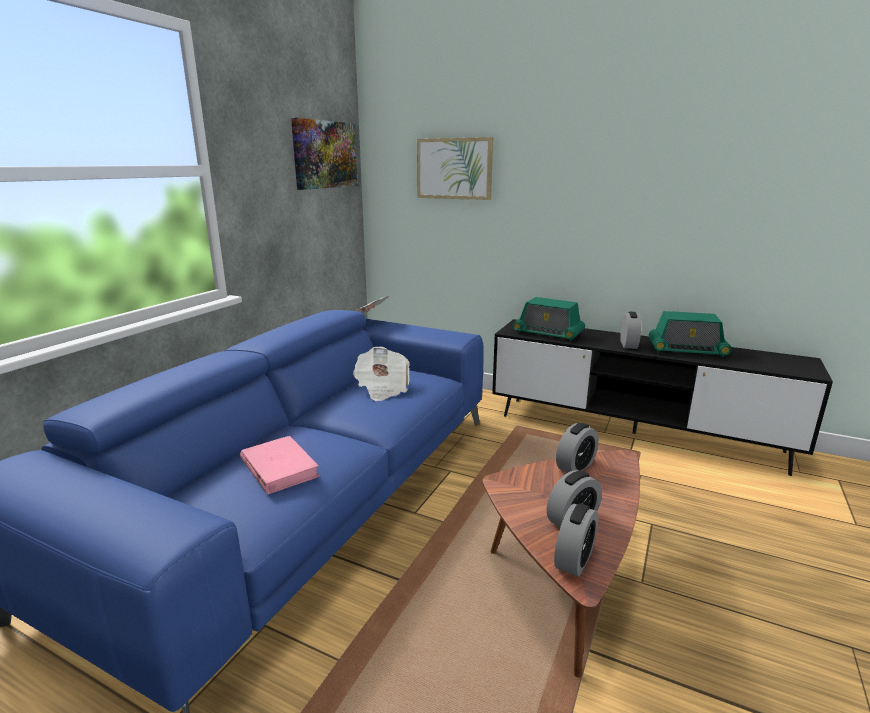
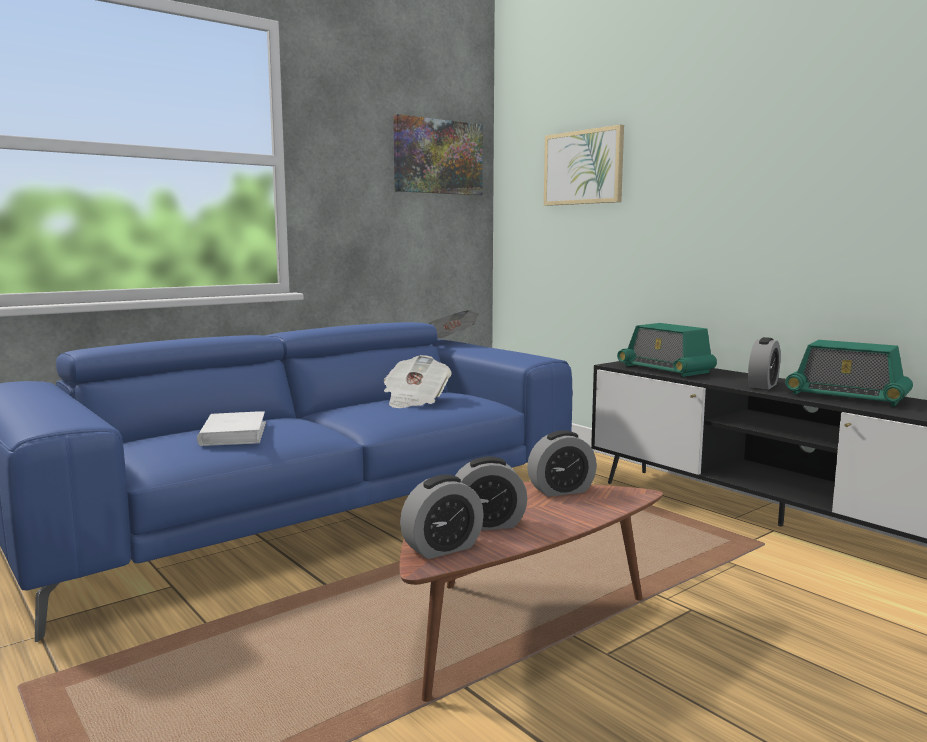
camera: 25 degrees right, 10 degrees down
pink book [240,436,320,494] -> white book [197,412,266,446]

